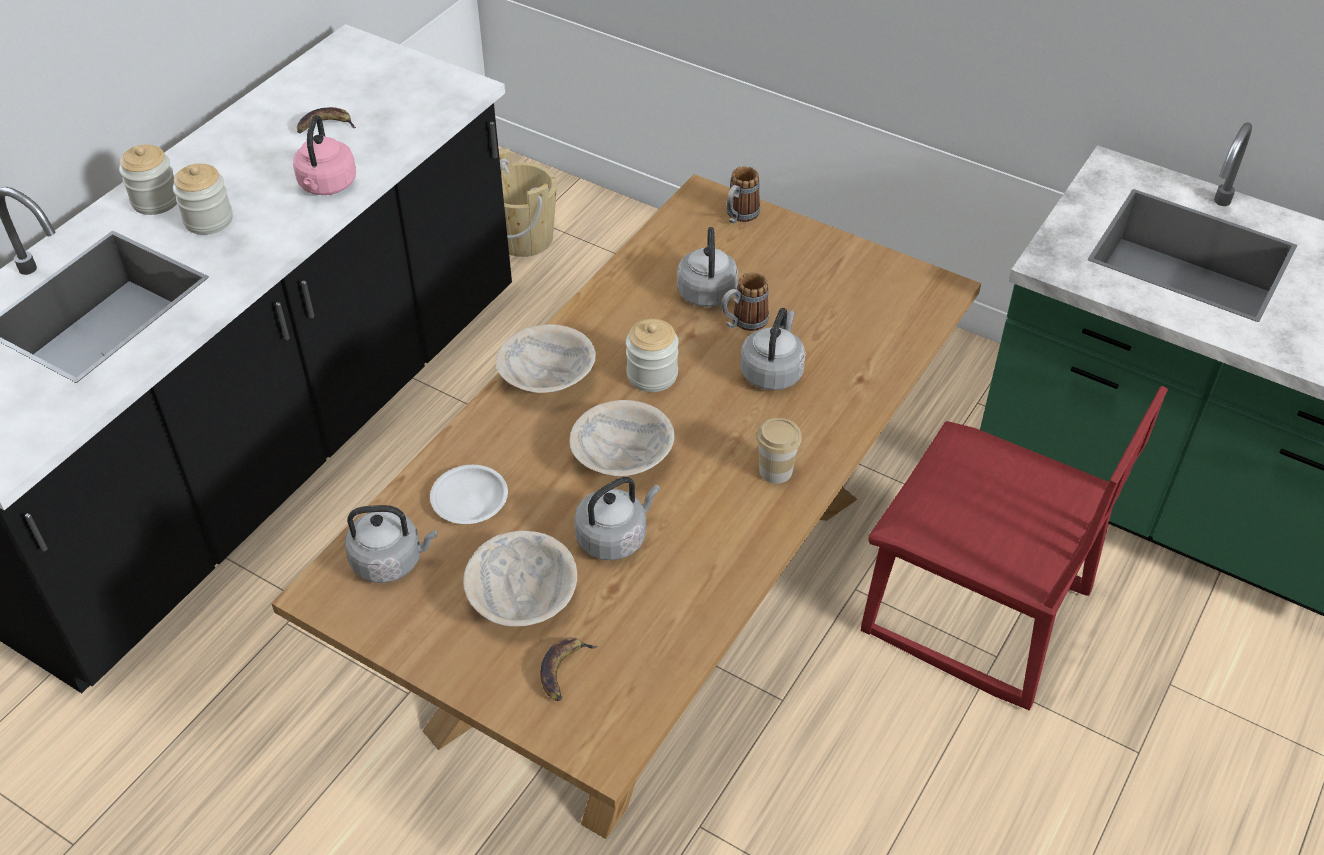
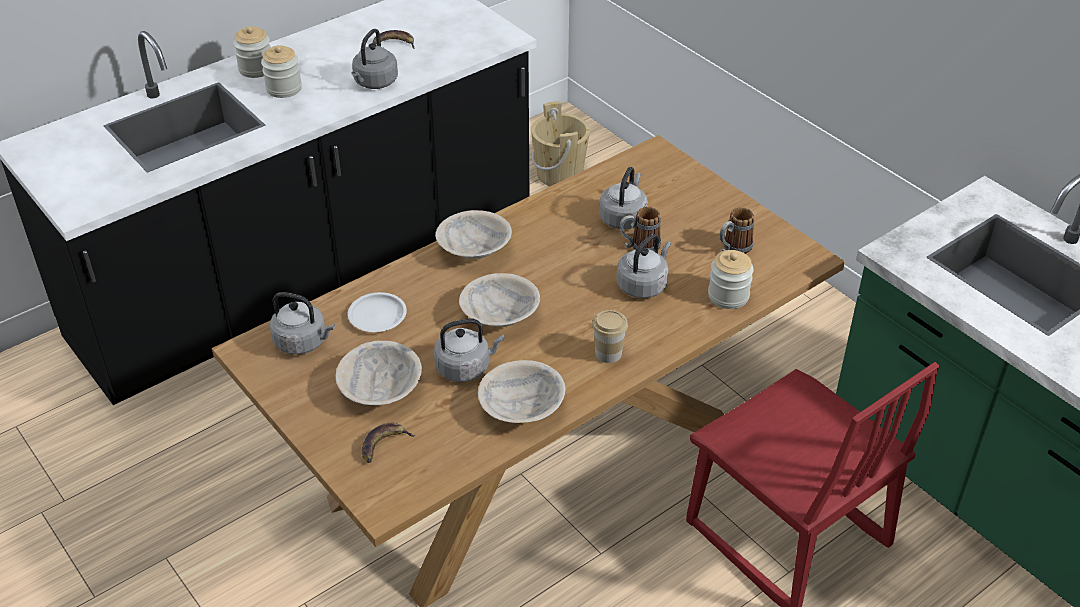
camera: 20 degrees right, 5 degrees down
pink kettle [293,115,356,195] -> grey kettle [351,29,398,89]
jar [626,319,679,392] -> jar moved to [708,250,754,309]
mug [727,166,760,224] -> mug moved to [720,207,754,254]
none -> beige bowl [478,360,565,423]

